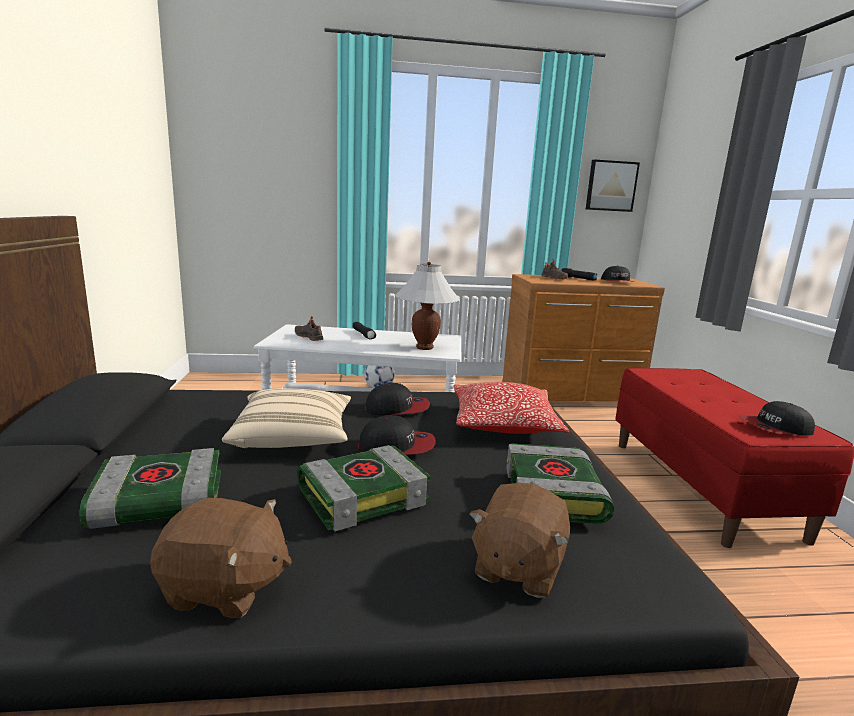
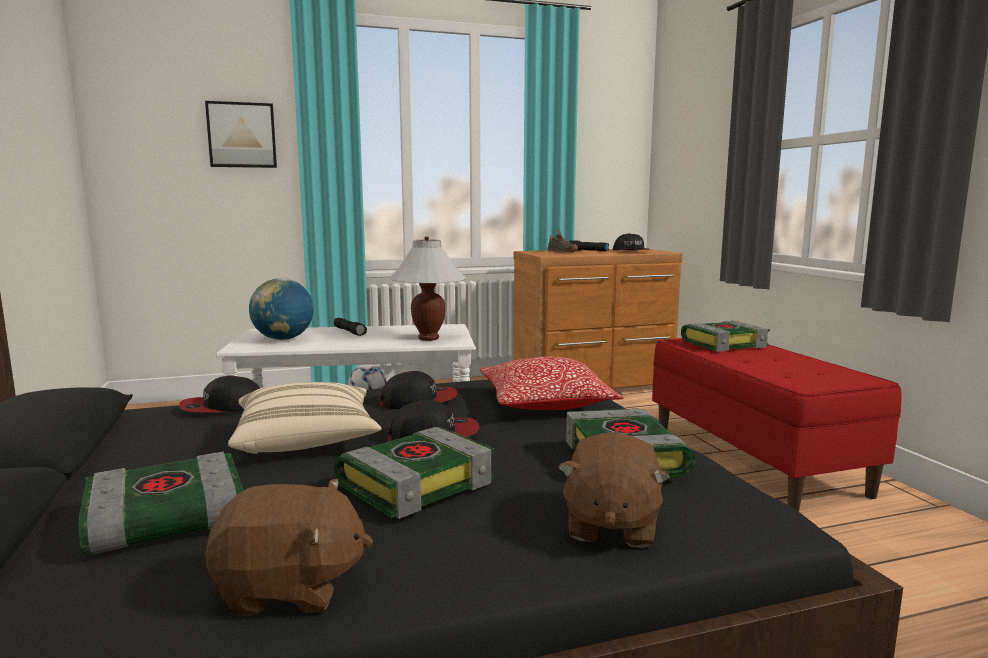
camera: 10 degrees left, 5 degrees down
black shoe [295,316,323,341] -> globe [249,278,314,340]
picture [586,159,640,212] -> picture moved to [205,101,277,168]
cap [739,401,815,436] -> cap moved to [179,376,260,413]
none -> book [681,320,770,352]

